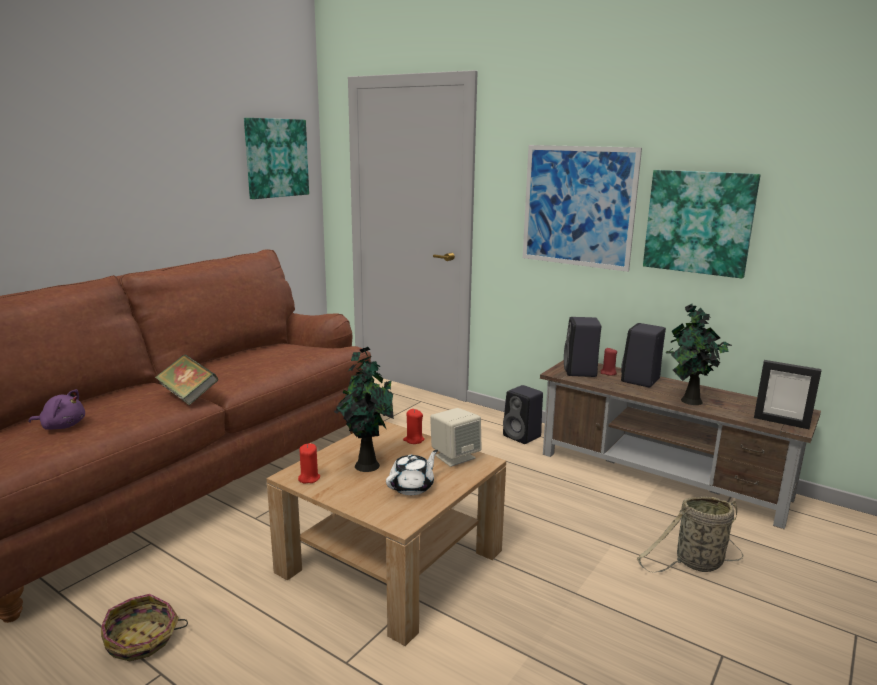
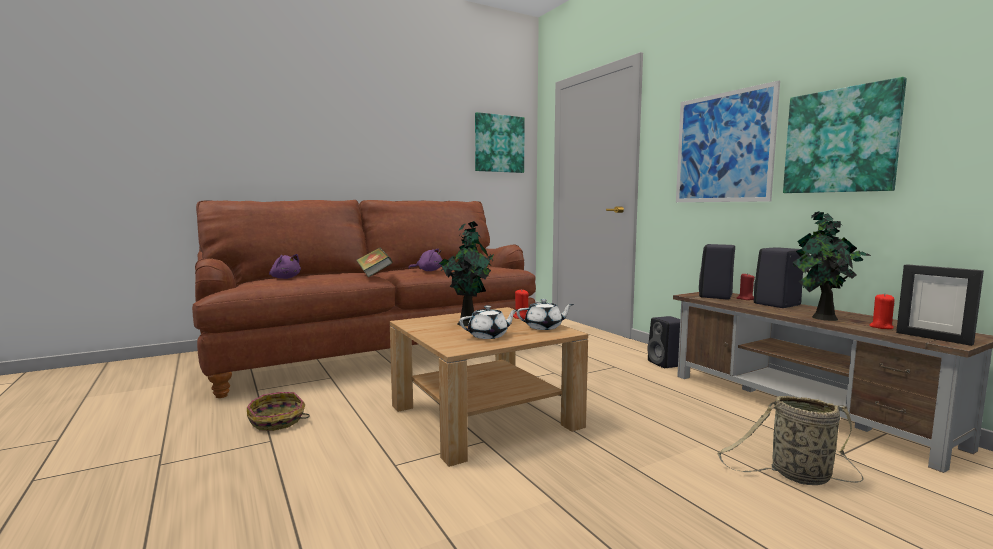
camera: 25 degrees right, 10 degrees down
red candle [298,443,320,483] -> red candle moved to [869,293,895,329]
beige speaker [430,408,482,467] -> white teapot [517,299,574,330]
none -> purple plush toy [408,249,442,271]

